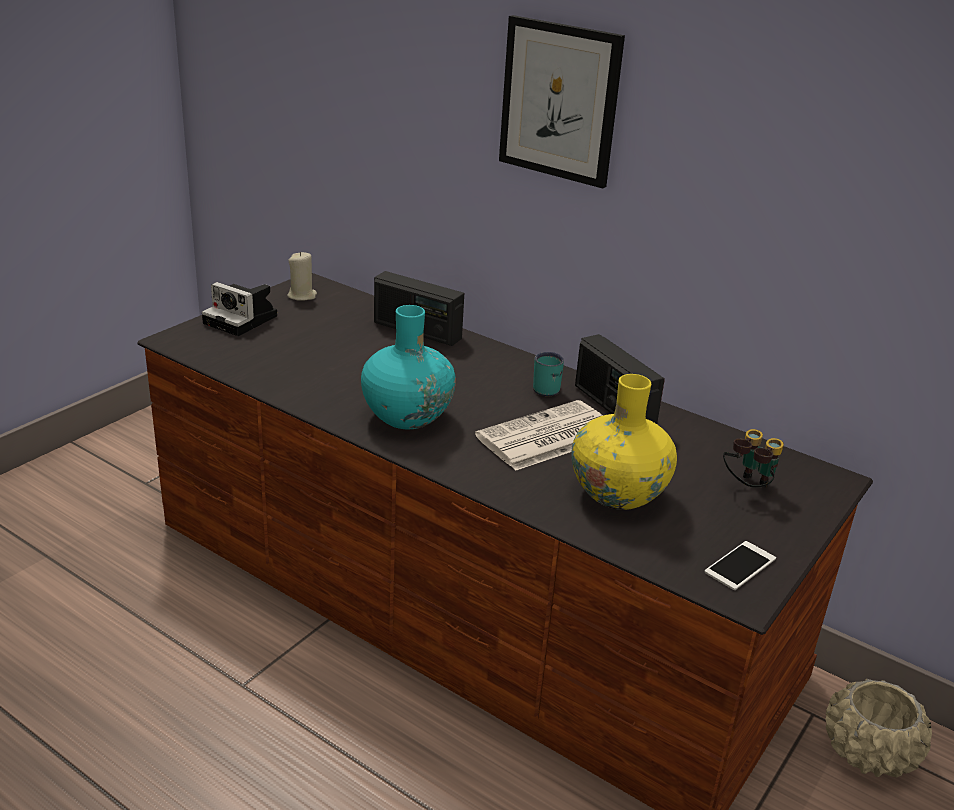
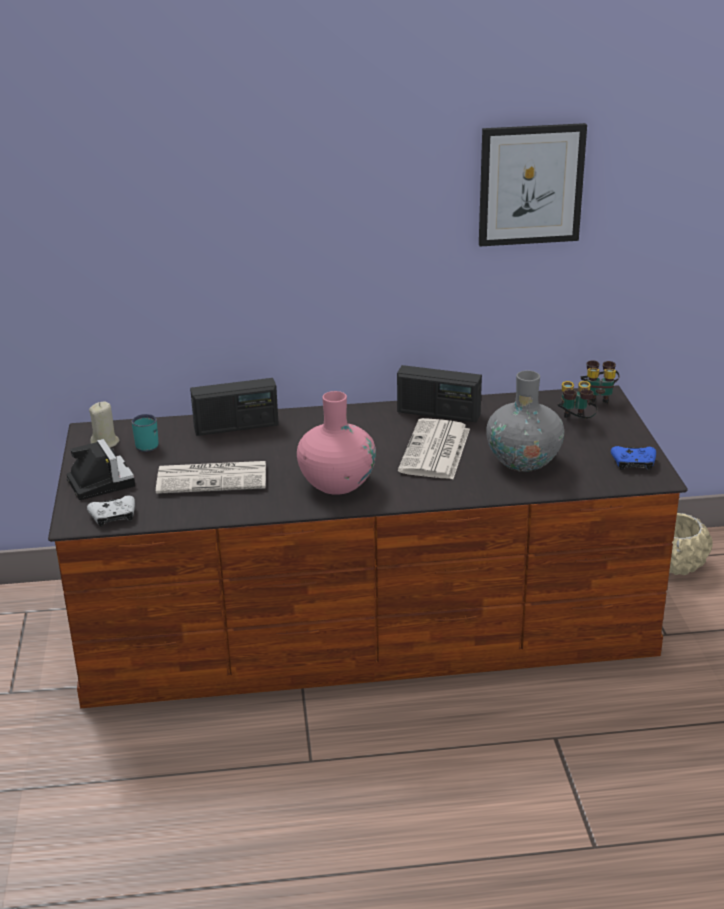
camera: 40 degrees left, 0 degrees up
camera [202,282,277,336] -> camera turned 105 degrees counterclockwise [67,439,135,500]
turquoise vase [361,305,456,429] -> pink vase [297,391,376,495]
picture [499,15,625,189] -> picture moved to [479,123,587,246]
turquoise mug [533,352,564,397] -> turquoise mug moved to [132,414,159,452]
yellow vase [571,374,677,510] -> grey vase [486,371,564,472]
phone [705,541,776,590] -> blue game controller [611,446,656,470]
none -> white game controller [87,496,135,527]
none -> newspaper [156,461,266,494]
none -> binoculars [581,360,620,404]

